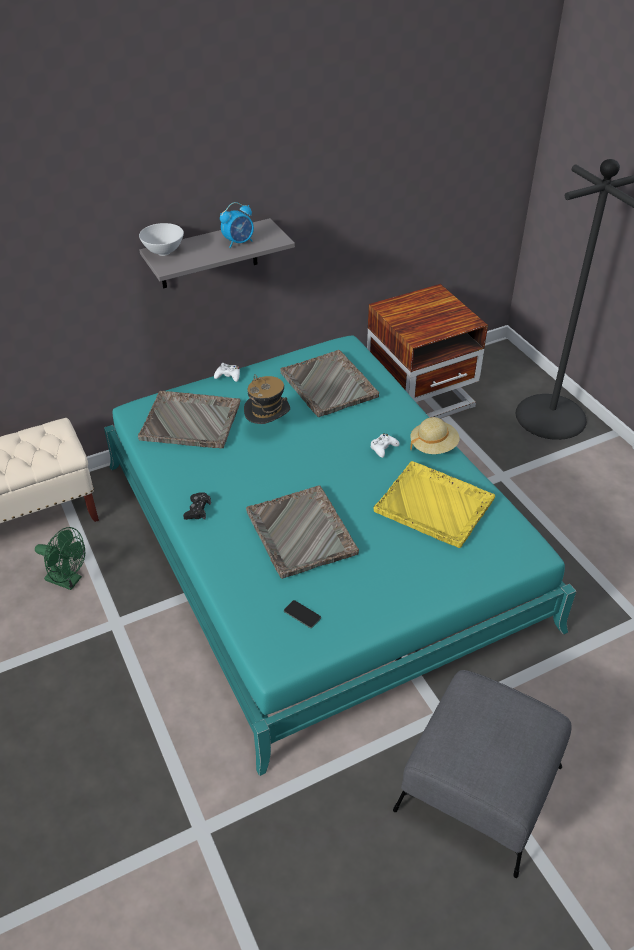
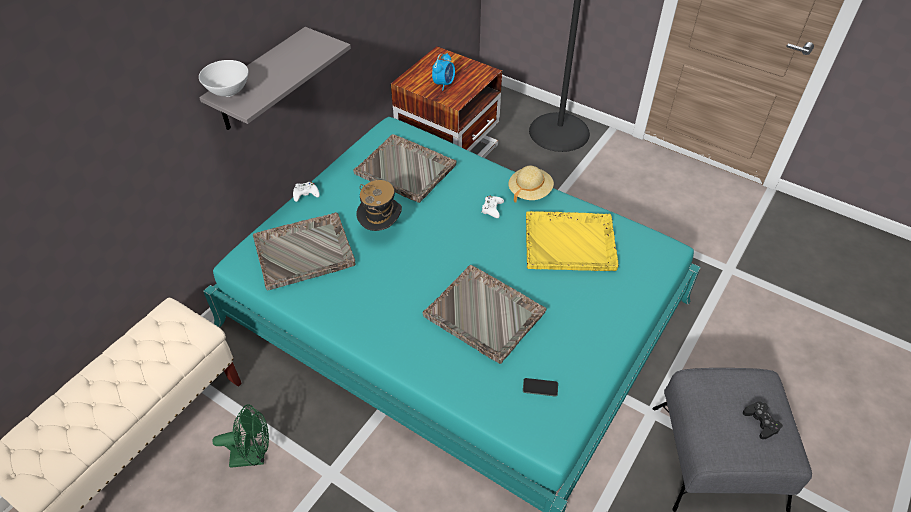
camera: 30 degrees left, 5 degrees up
black game controller [183,492,211,520] -> black game controller moved to [743,401,783,439]
alarm clock [220,202,254,248] -> alarm clock moved to [432,53,455,91]

